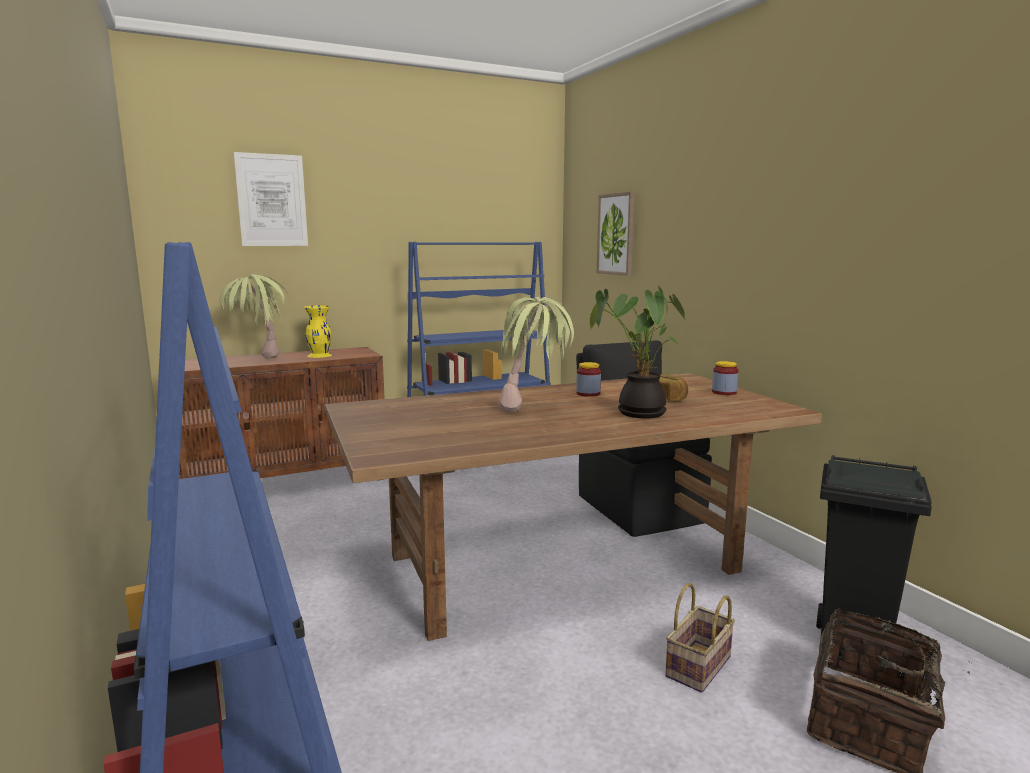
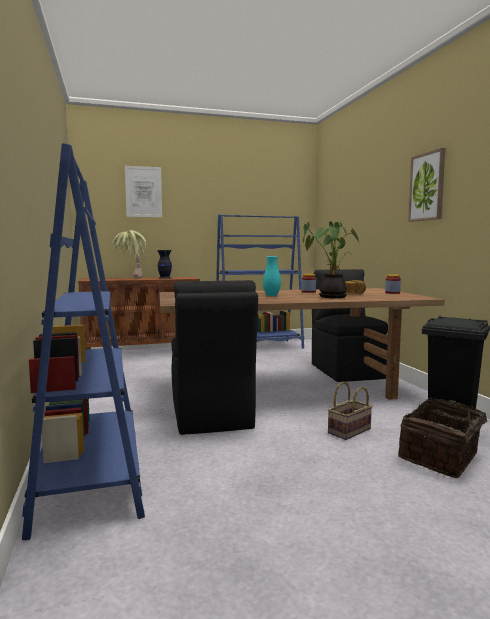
camera: 10 degrees right, 5 degrees down
yellow vase [304,305,332,358] -> black vase [157,250,172,279]
potted plant [499,297,574,412] -> turquoise vase [263,256,281,296]
picture [597,192,635,276] -> picture moved to [408,148,445,222]
none -> black chair [172,280,258,435]

